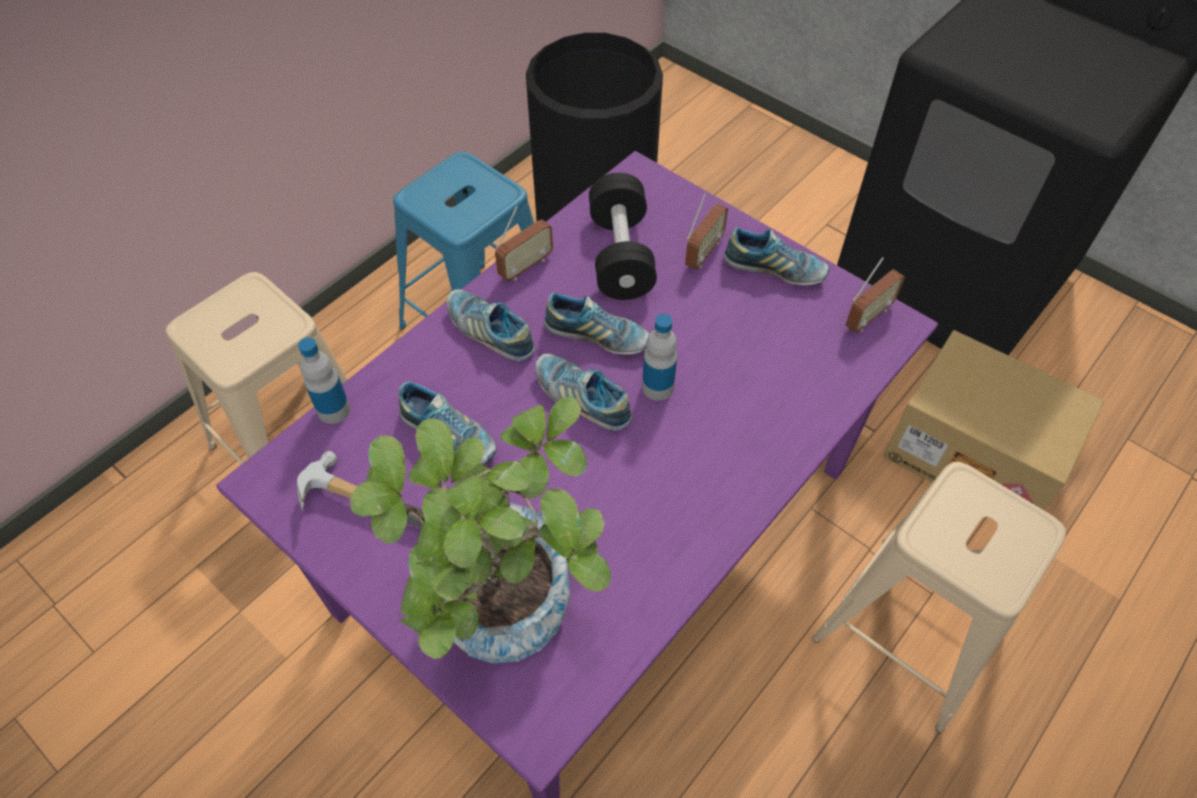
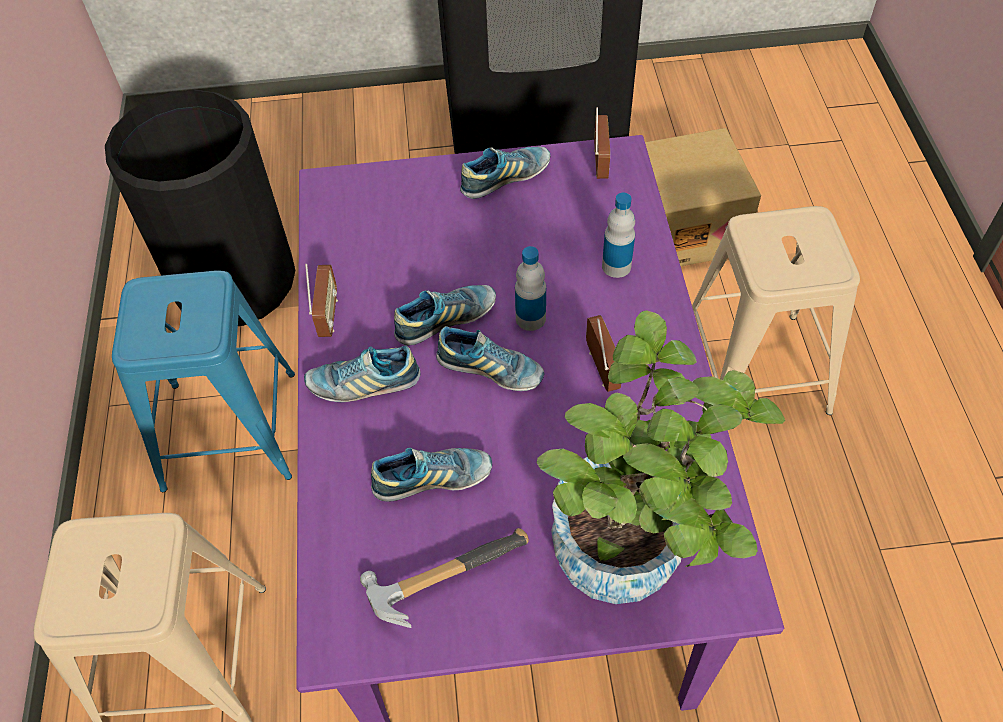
camera: 45 degrees left, 0 degrees up
bottle [298,337,350,424] -> bottle moved to [602,193,635,278]
shoe [535,354,633,431] -> shoe turned 150 degrees counterclockwise [436,326,544,391]
black dumbbell [589,173,657,300] -> none
radio [685,193,728,269] -> radio moved to [586,315,621,392]

